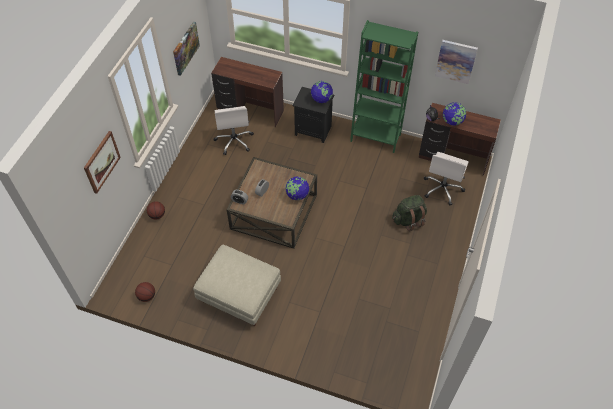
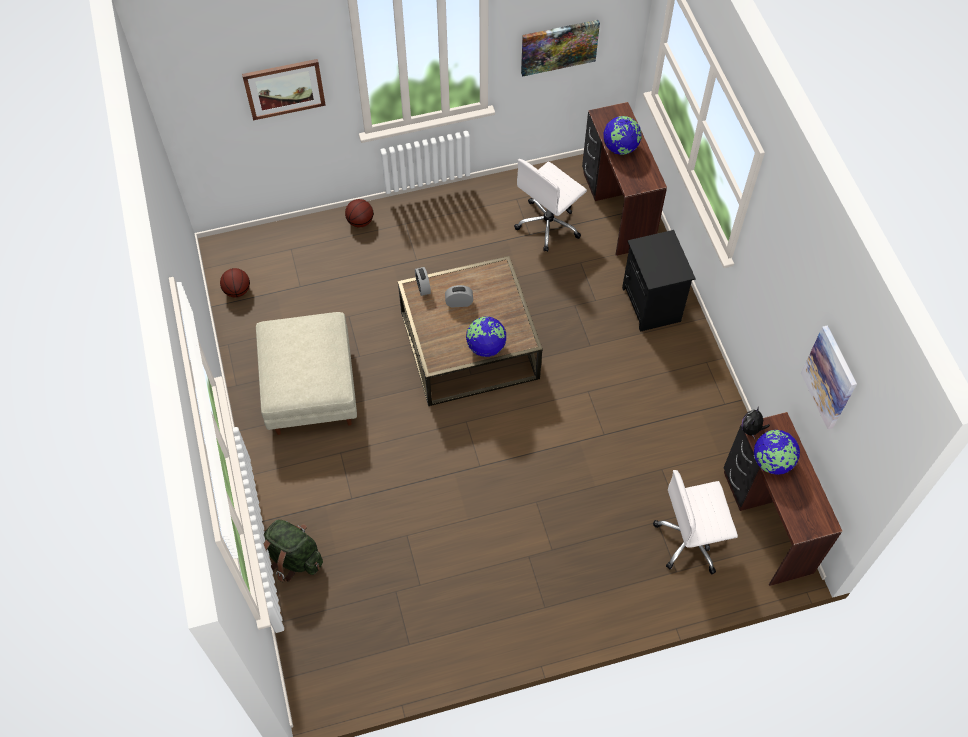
camera: 55 degrees right, 5 degrees up
globe [311,81,333,103] -> globe moved to [603,116,642,155]
green bookcase [350,20,418,153] -> none
green backpack [392,195,427,231] -> green backpack moved to [264,519,323,582]

